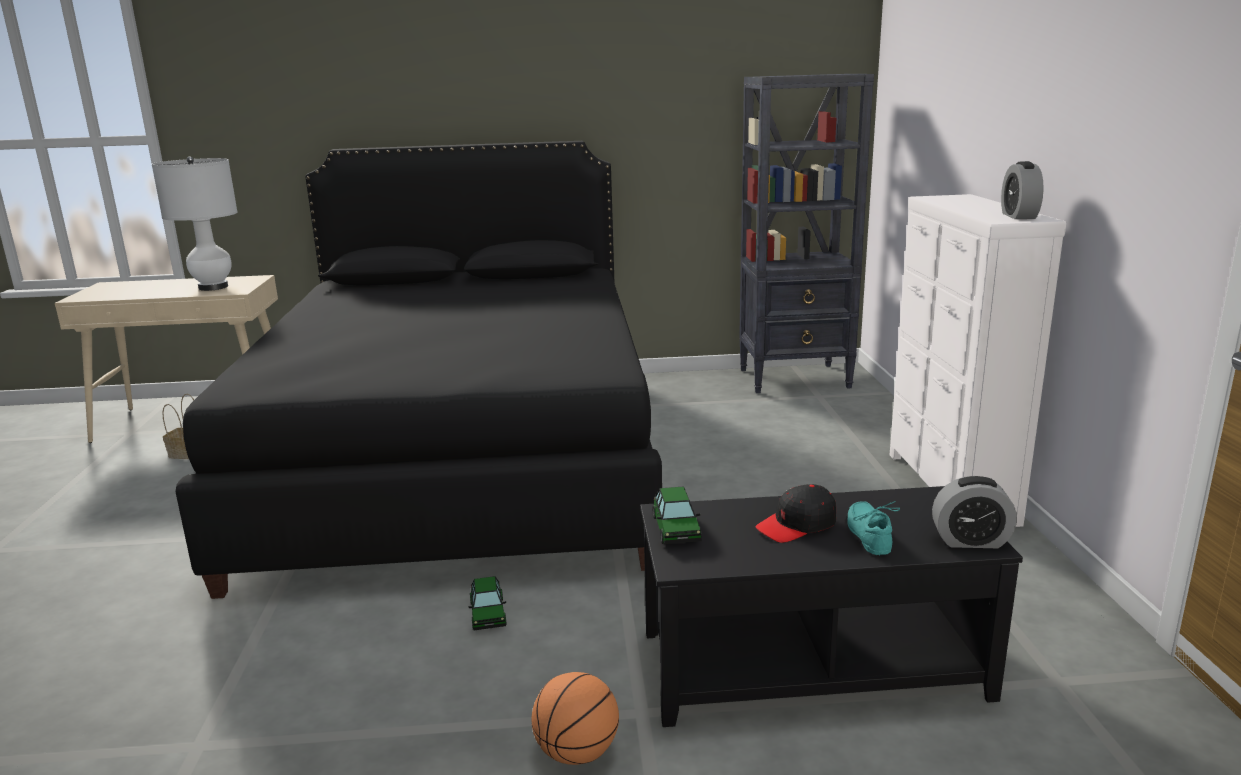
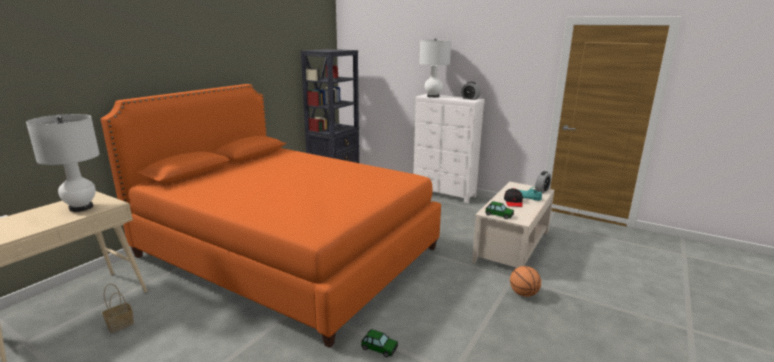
camera: 55 degrees left, 0 degrees up
black bed [176,141,662,599] -> orange bed [101,84,441,348]
toy car [469,576,507,631] -> toy car moved to [361,329,398,357]
black coffee table [640,486,1023,727] -> beige coffee table [472,182,554,268]
none -> white table lamp [419,38,451,98]

